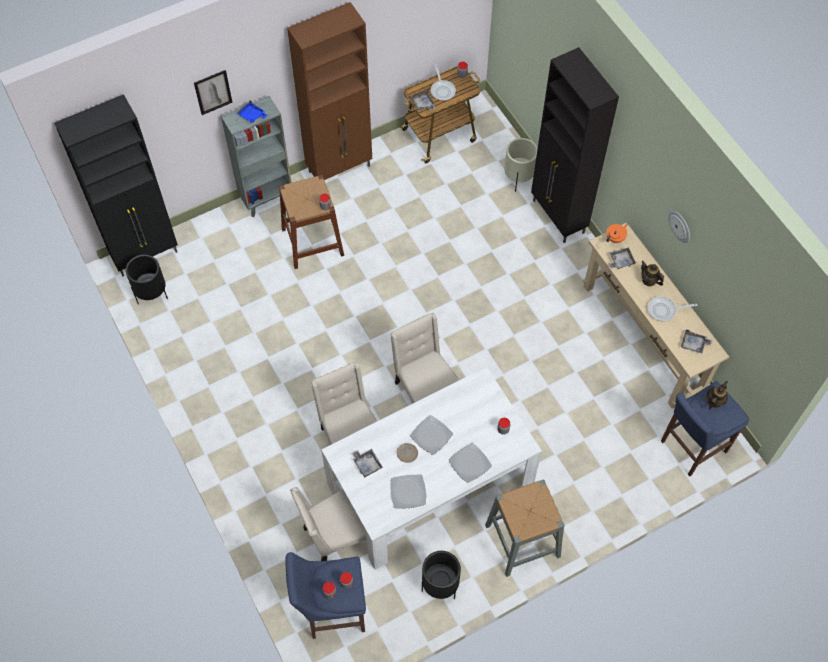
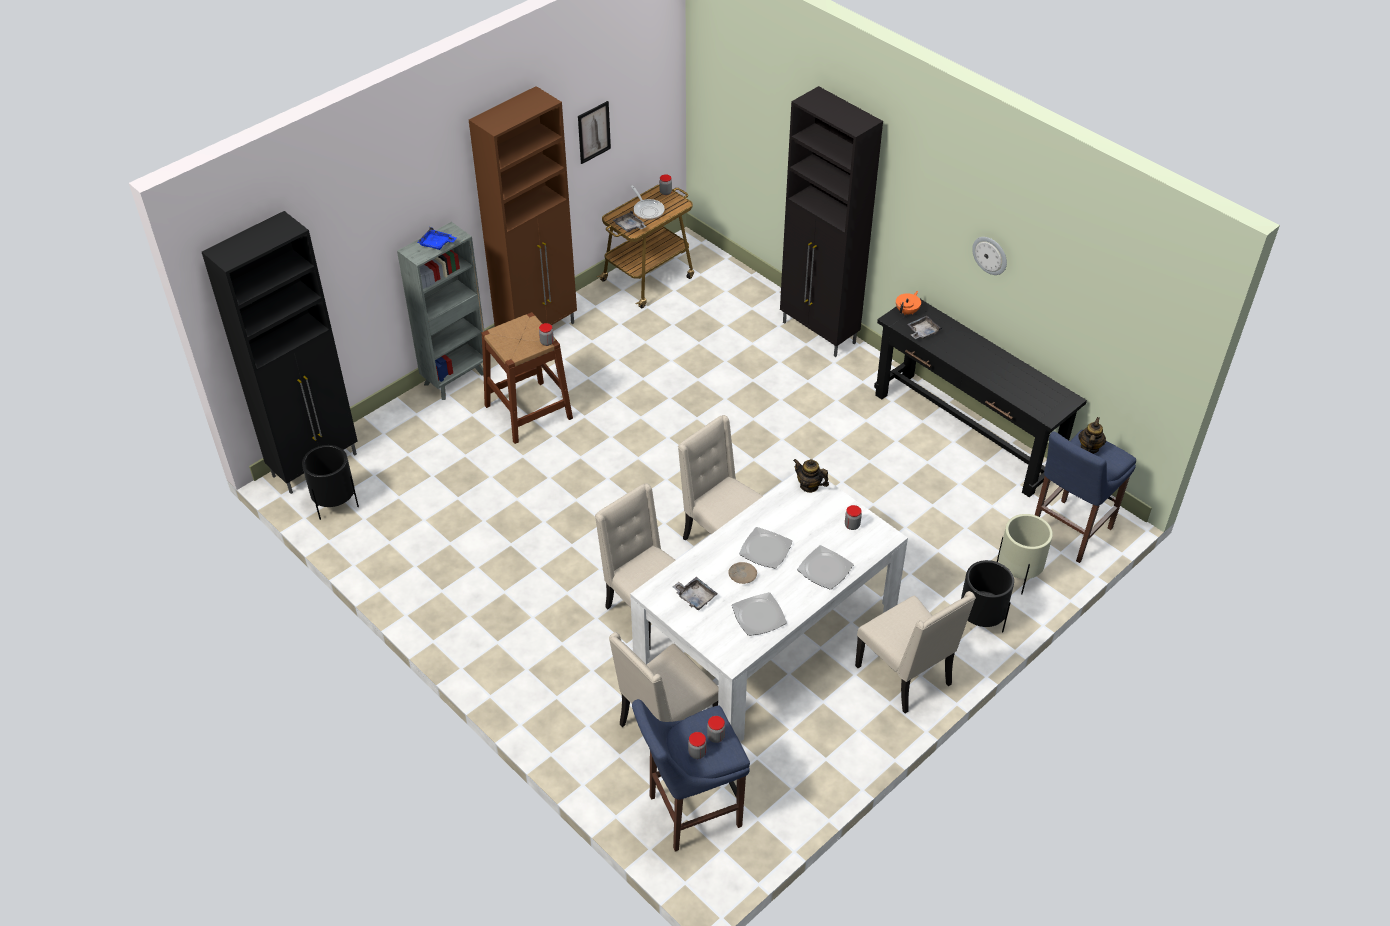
camera: 15 degrees left, 15 degrees down
picture [194,70,233,115] -> picture moved to [578,101,611,164]
black planter [422,551,461,599] -> black planter moved to [961,560,1014,632]
grey stool [485,479,564,577] -> beige chair [855,591,976,713]
beige planter [504,138,538,192] -> beige planter moved to [997,514,1053,594]
beige console table [583,223,729,409] -> black console table [874,299,1087,497]
teapot [641,261,664,286] -> teapot moved to [793,459,829,493]
frying pan [648,296,698,322] -> none
grey tray [681,329,712,353] -> none

